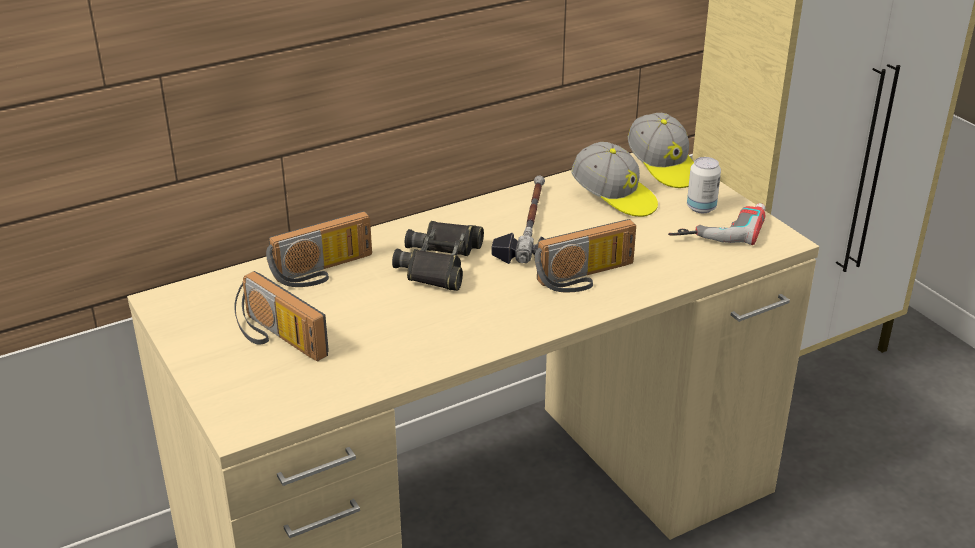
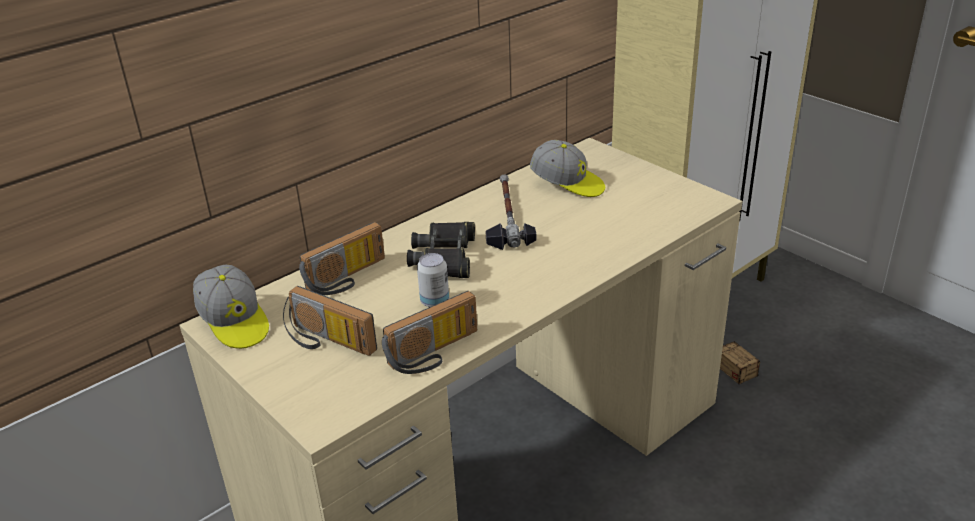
camera: 10 degrees left, 0 degrees up
radio [535,219,636,293] -> radio moved to [382,291,477,374]
cap [628,113,694,188] -> cap moved to [193,265,269,349]
power drill [668,203,766,245] -> none
can [687,157,721,213] -> can moved to [417,253,449,307]
none -> storage box [720,341,805,385]

